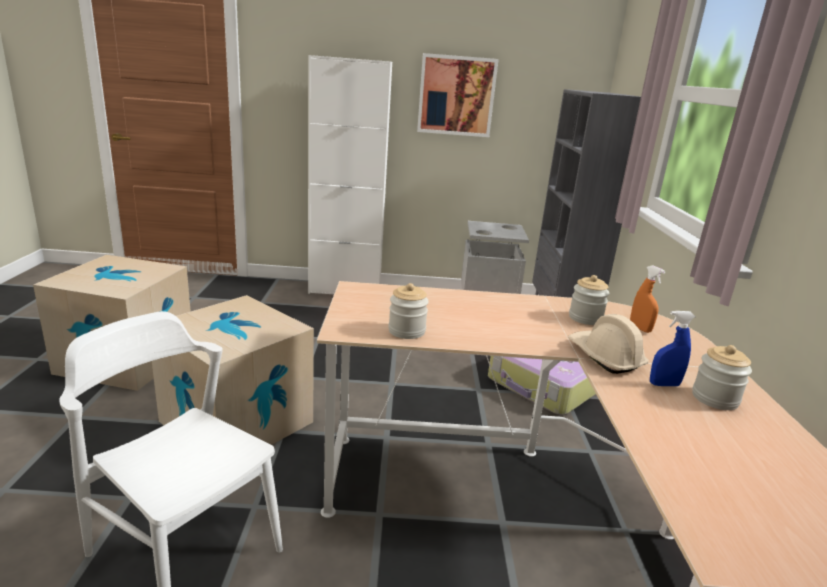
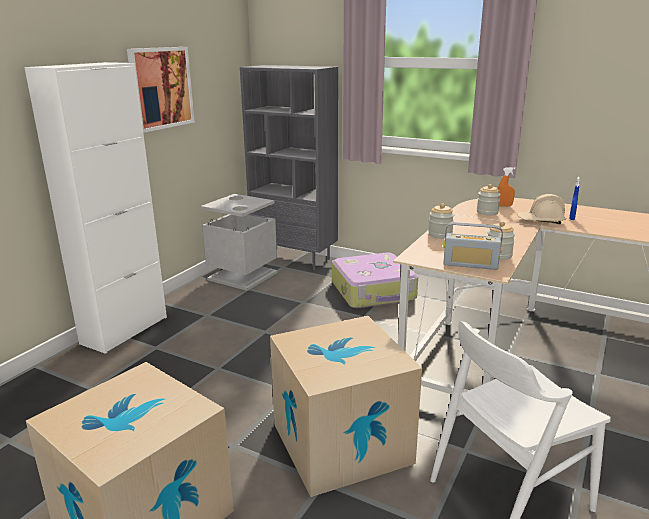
camera: 60 degrees left, 0 degrees up
jar [692,345,752,410] -> jar moved to [428,203,454,239]
none -> radio [443,222,503,270]

